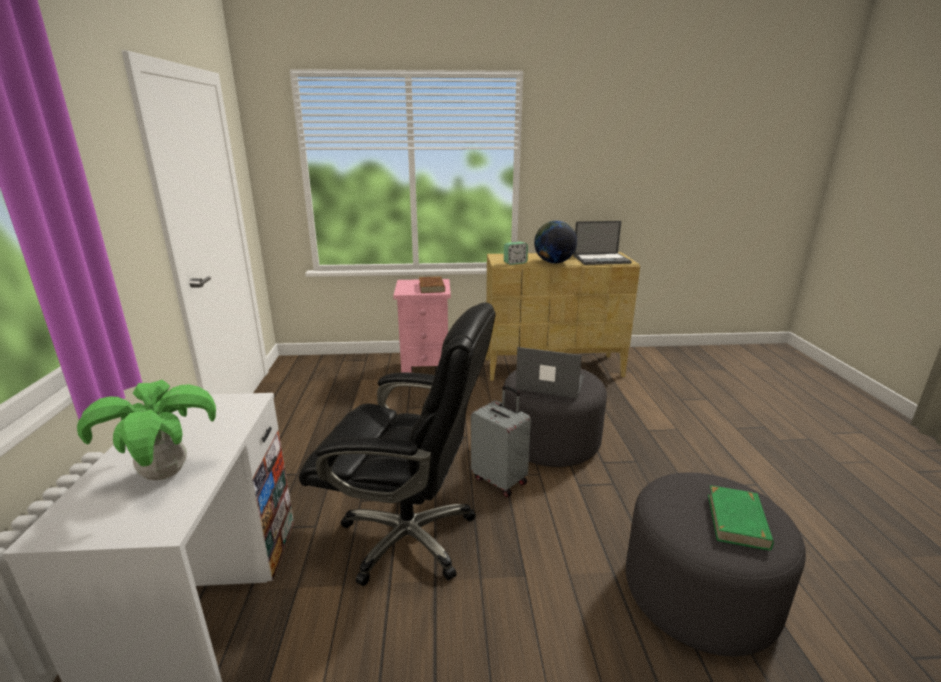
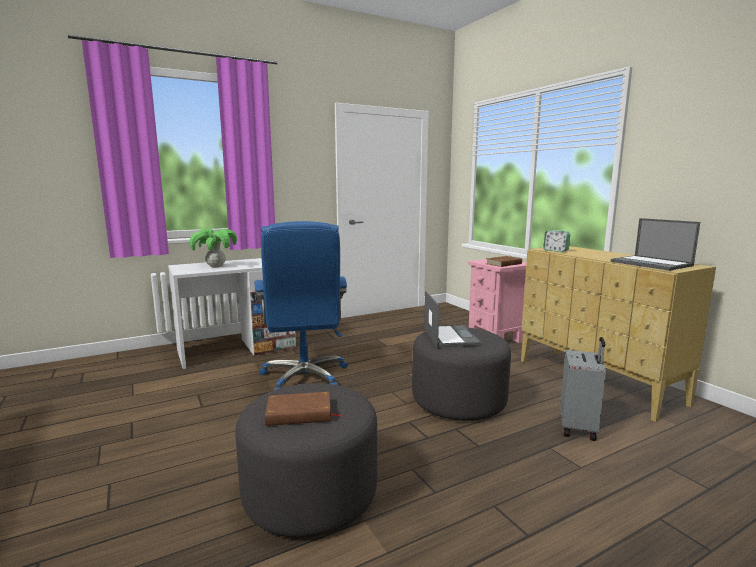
camera: 65 degrees right, 10 degrees down
black office chair [299,302,495,586] -> blue office chair [254,221,348,390]
grey suitcase [471,385,531,497] -> grey suitcase moved to [560,337,606,441]
globe [534,221,577,263] -> none
green book [708,485,774,551] -> brown book [265,392,341,426]

